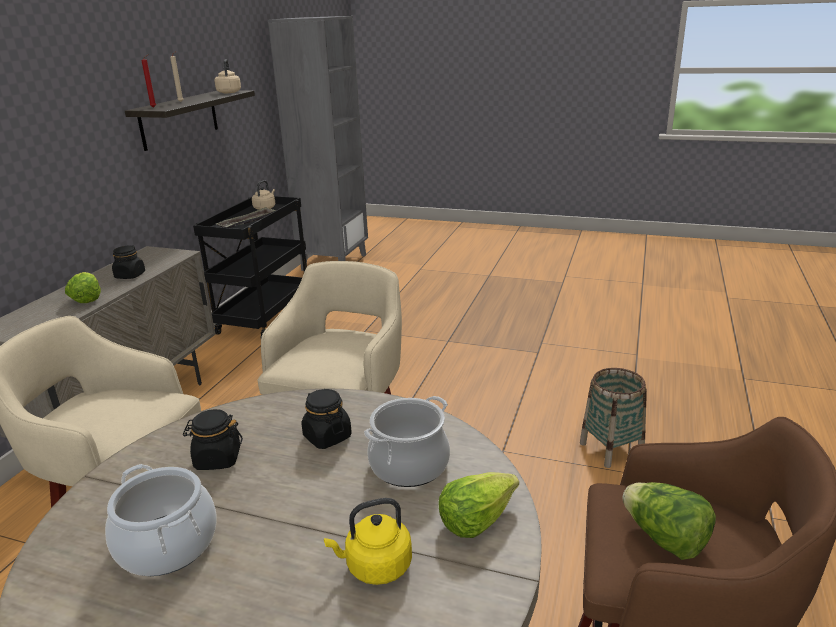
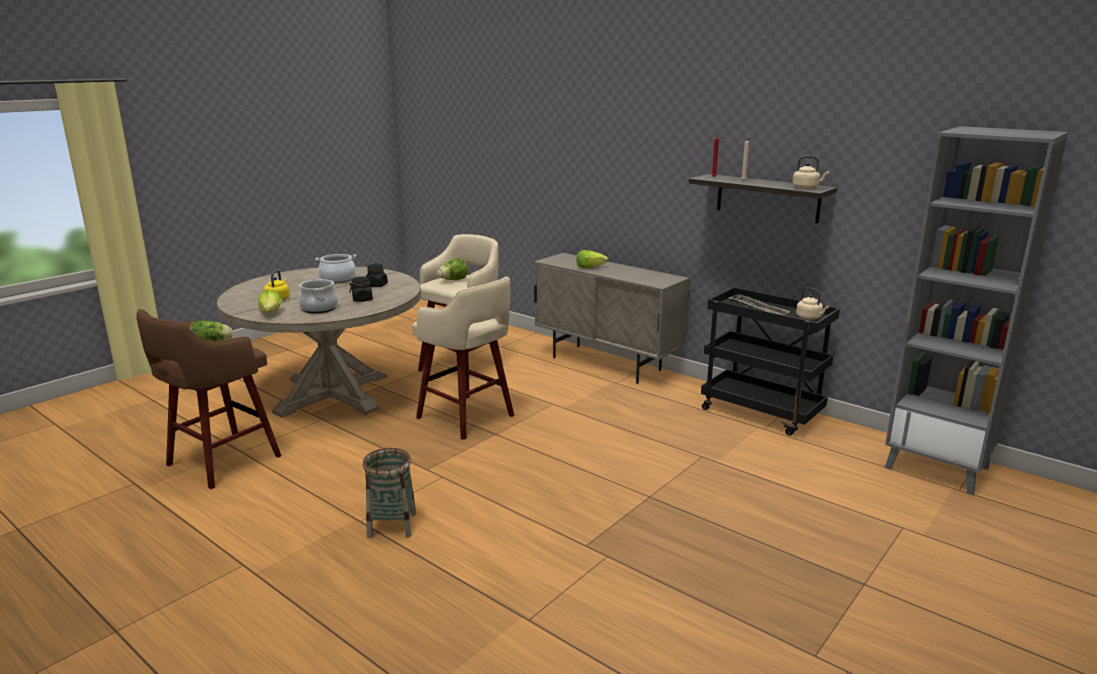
camera: 110 degrees right, 5 degrees down
black jar [112,245,145,279] -> none
none -> lettuce [437,258,468,280]

